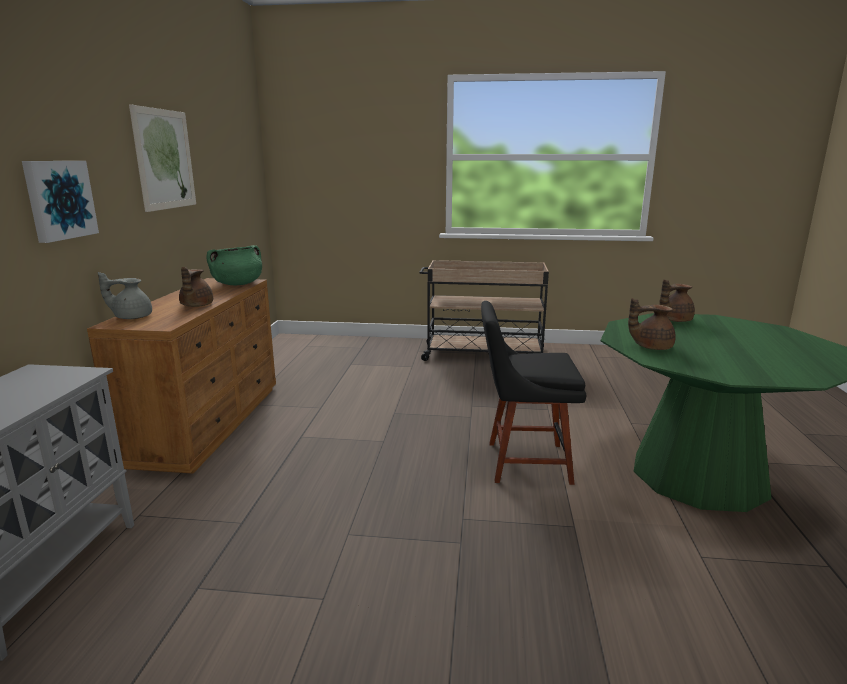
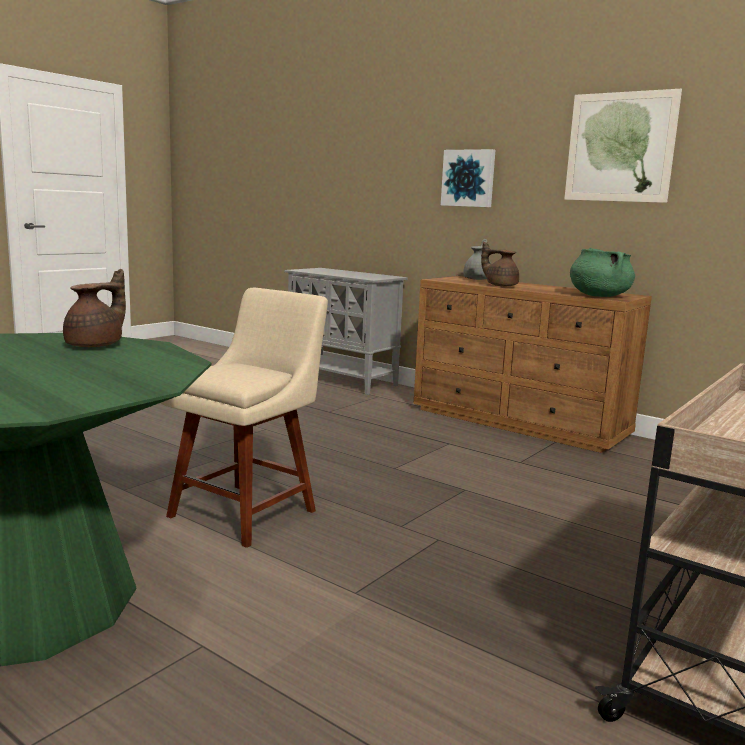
camera: 120 degrees right, 5 degrees down
black chair [481,301,586,485] -> beige chair [161,288,328,548]
brown teapot [659,280,695,322] -> none

